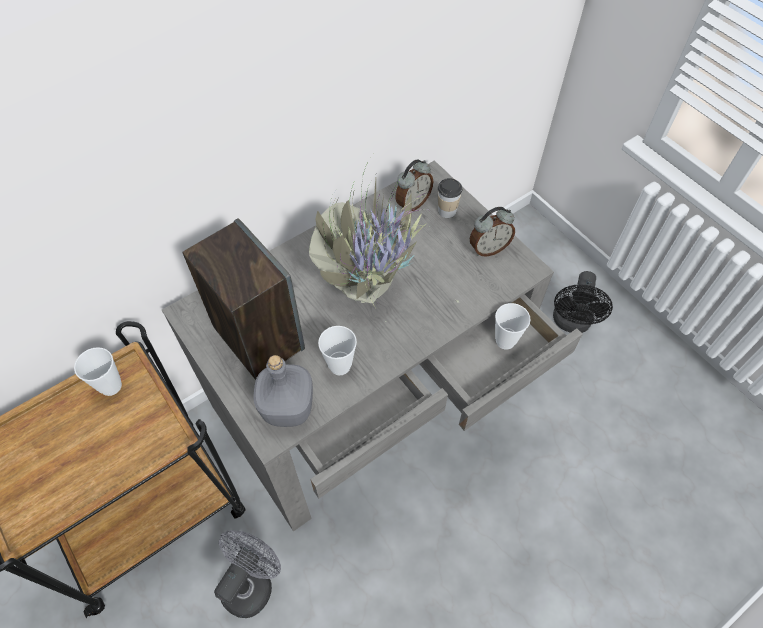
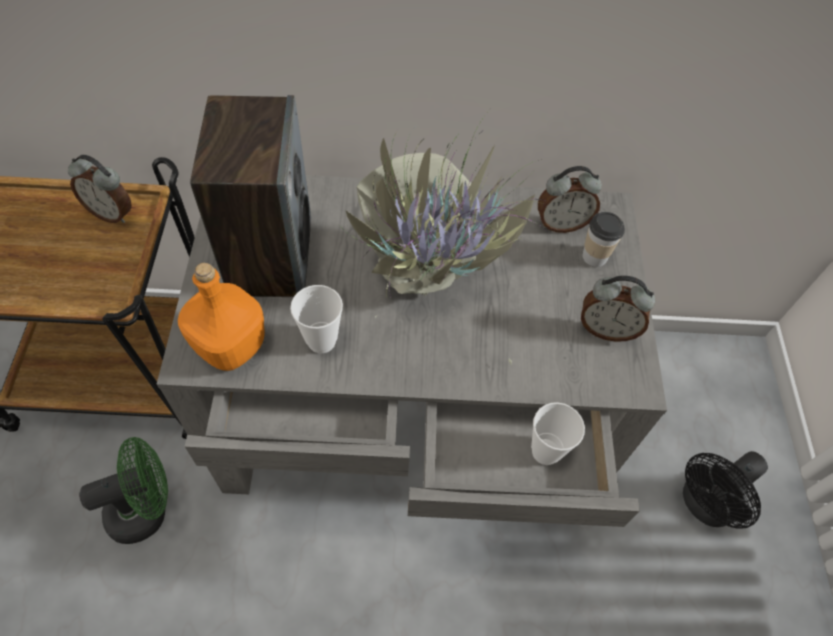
camera: 35 degrees right, 0 degrees up
cup [74,347,122,396] -> alarm clock [68,155,132,223]
grey fan [214,530,281,618] -> green fan [79,437,168,544]
grey bottle [254,355,313,427] -> orange bottle [178,263,265,371]

